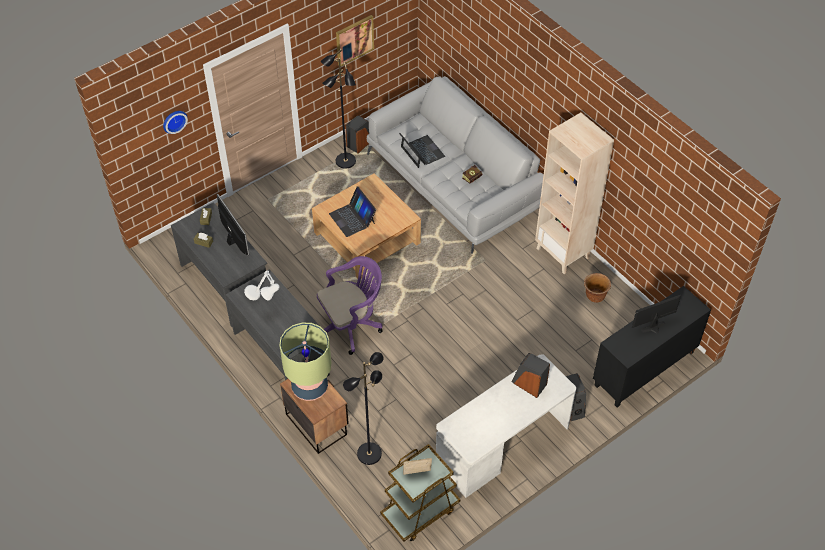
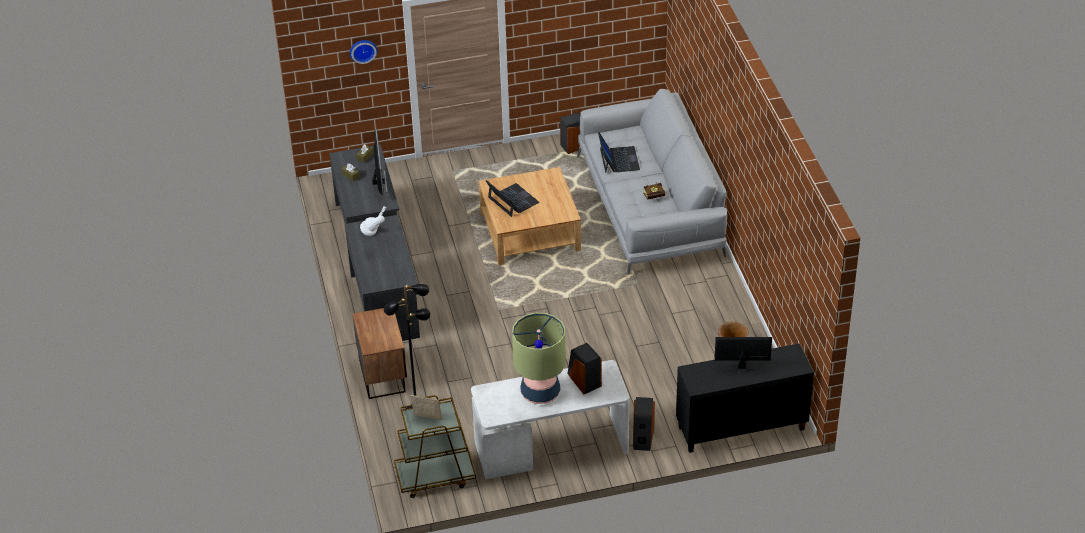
camera: 25 degrees right, 10 degrees down
table lamp [279,323,331,401] -> table lamp moved to [512,313,566,404]
purple office chair [317,256,383,355] -> none
black floor lamp [321,49,356,169] -> none
laptop [329,186,376,237] -> laptop turned 150 degrees clockwise [486,180,540,217]
picture [336,15,374,66] -> none
beige bookcase [535,113,614,274] -> none

